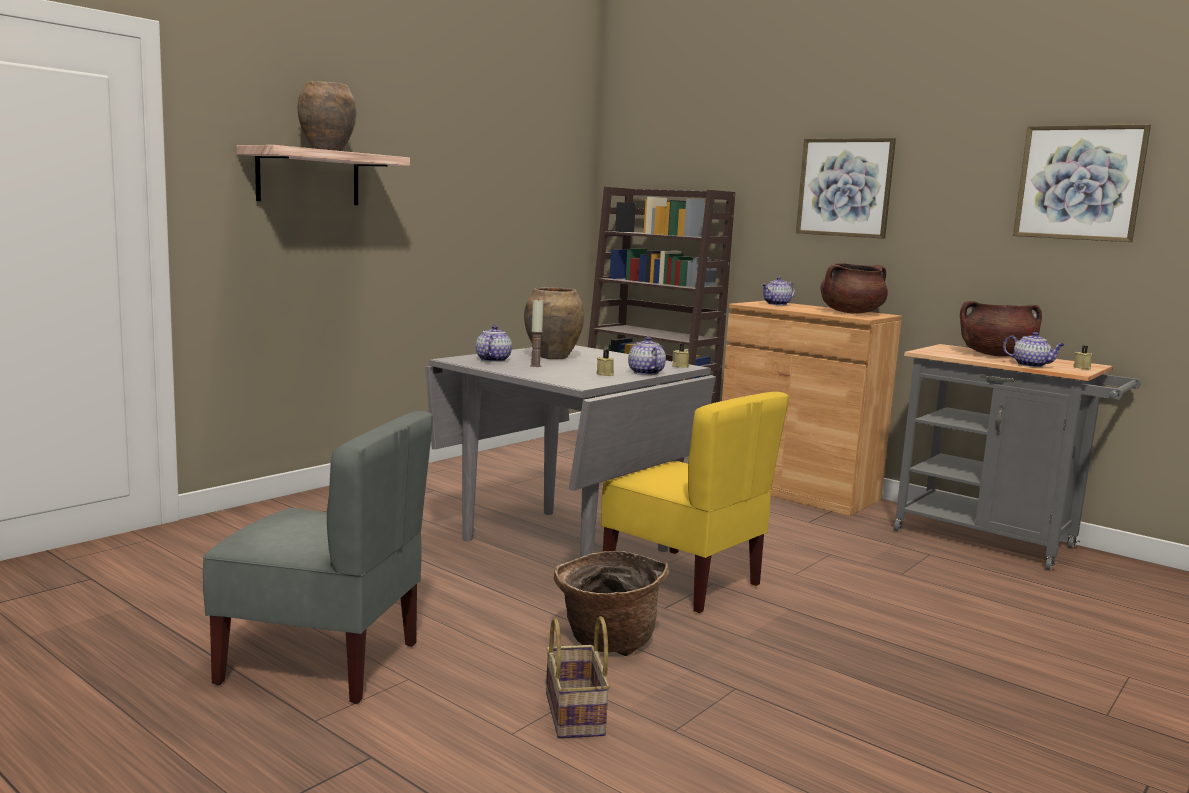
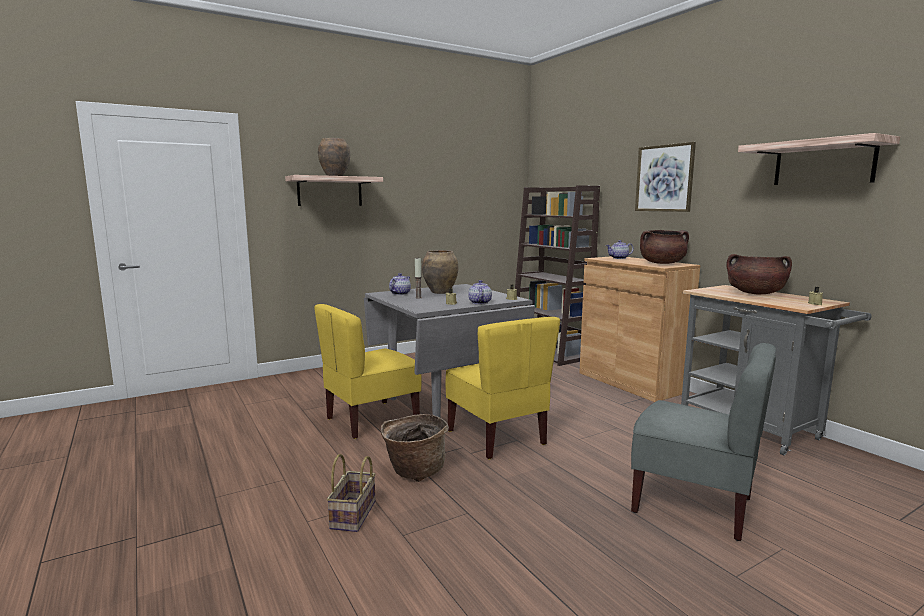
camera: 20 degrees right, 0 degrees up
grey chair [203,411,433,704] -> grey chair moved to [631,343,776,541]
teapot [1003,332,1065,367] -> none
picture [1013,124,1151,242] -> shelf [738,133,900,185]
none -> yellow chair [314,304,422,439]

